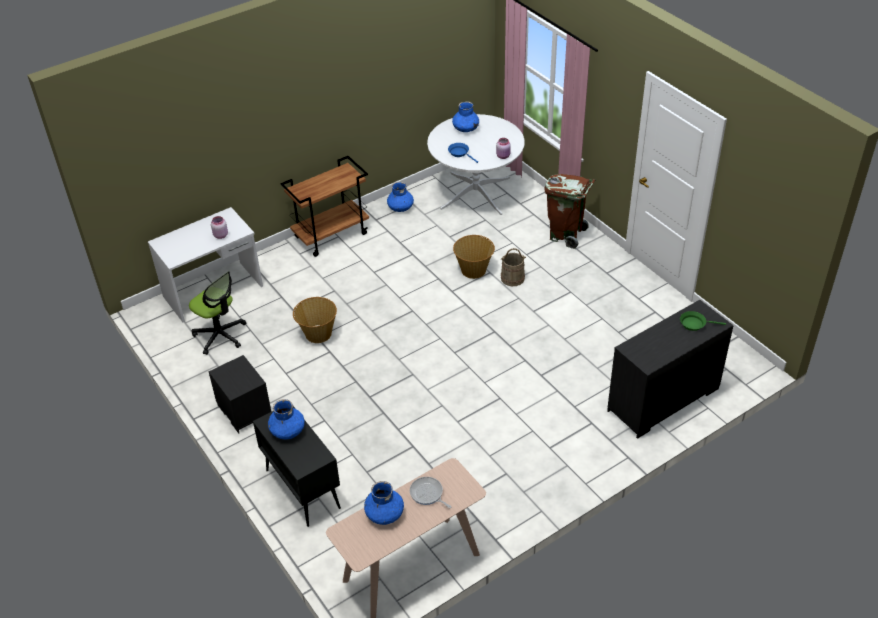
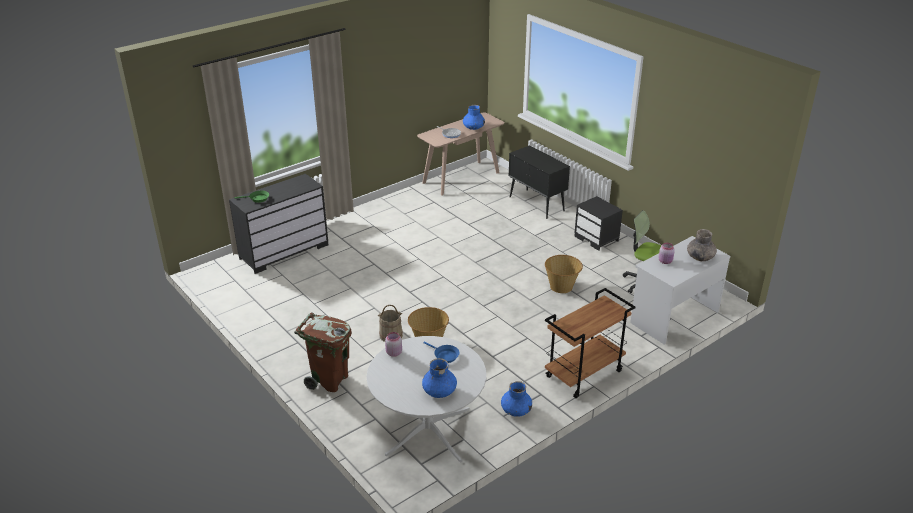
camera: 175 degrees right, 10 degrees down
blue vase [268,399,305,440] -> none
none -> grey vase [687,229,717,261]

